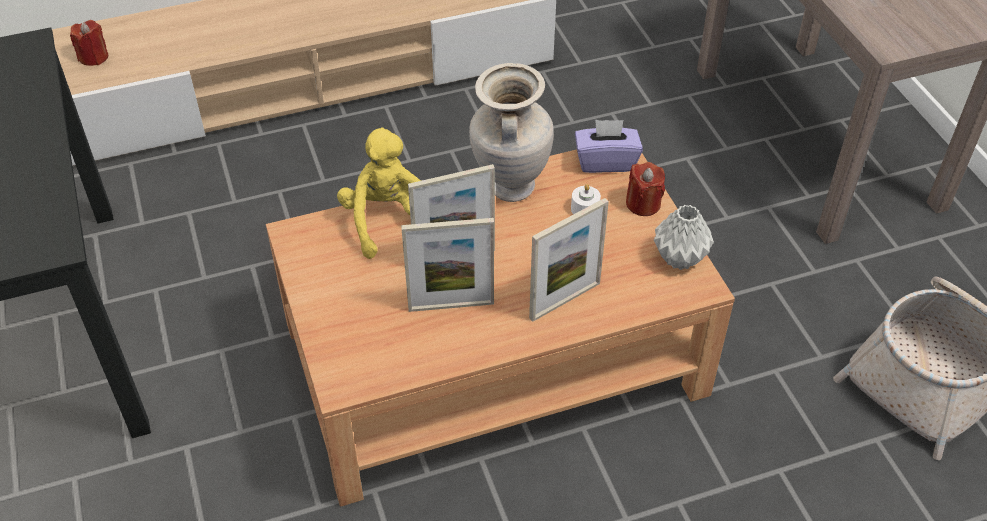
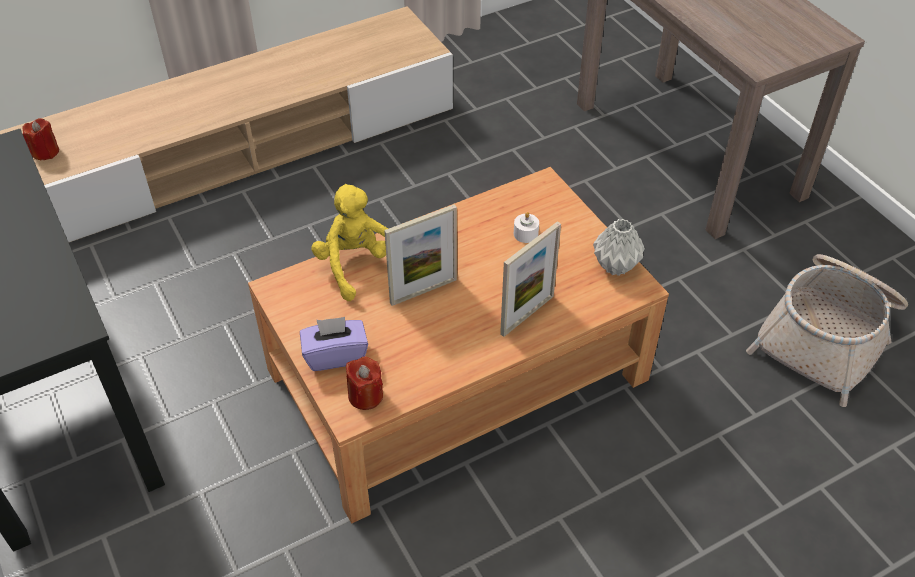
camera: 10 degrees left, 0 degrees up
picture frame [401,218,494,312] -> none
beige vase [469,63,554,202] -> none
purple tissue box [575,120,643,173] -> purple tissue box moved to [300,317,368,371]
red candle [626,162,665,216] -> red candle moved to [346,357,383,410]

